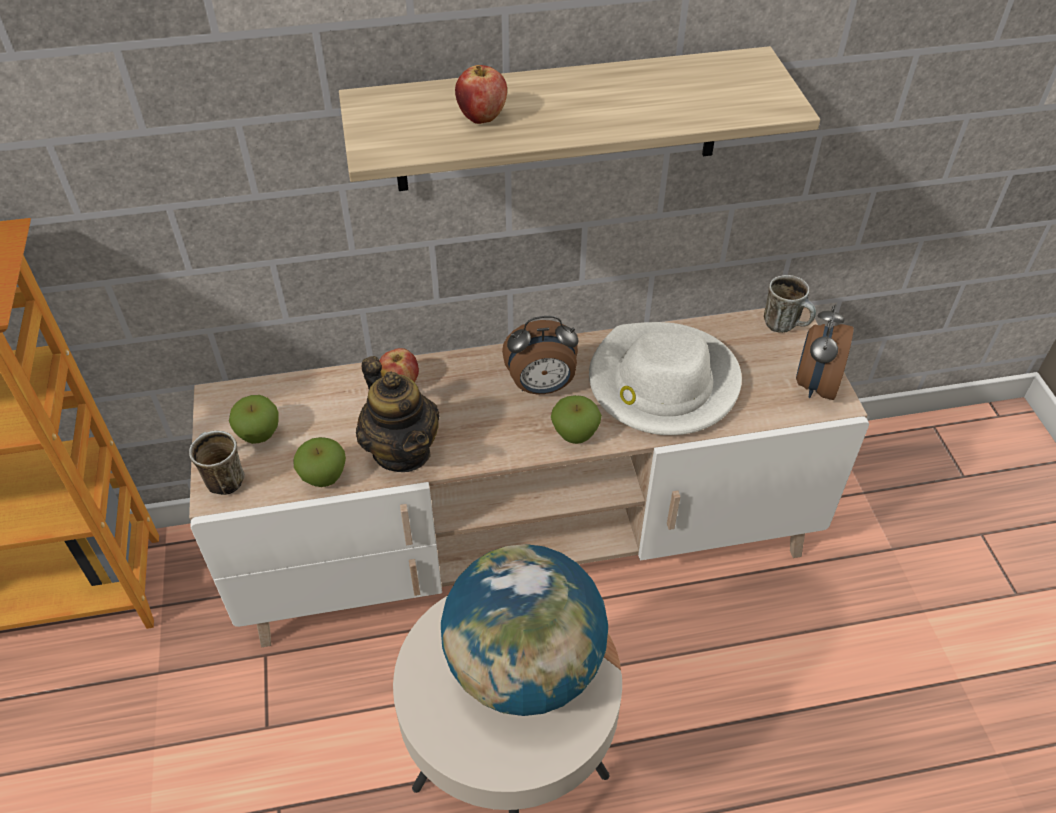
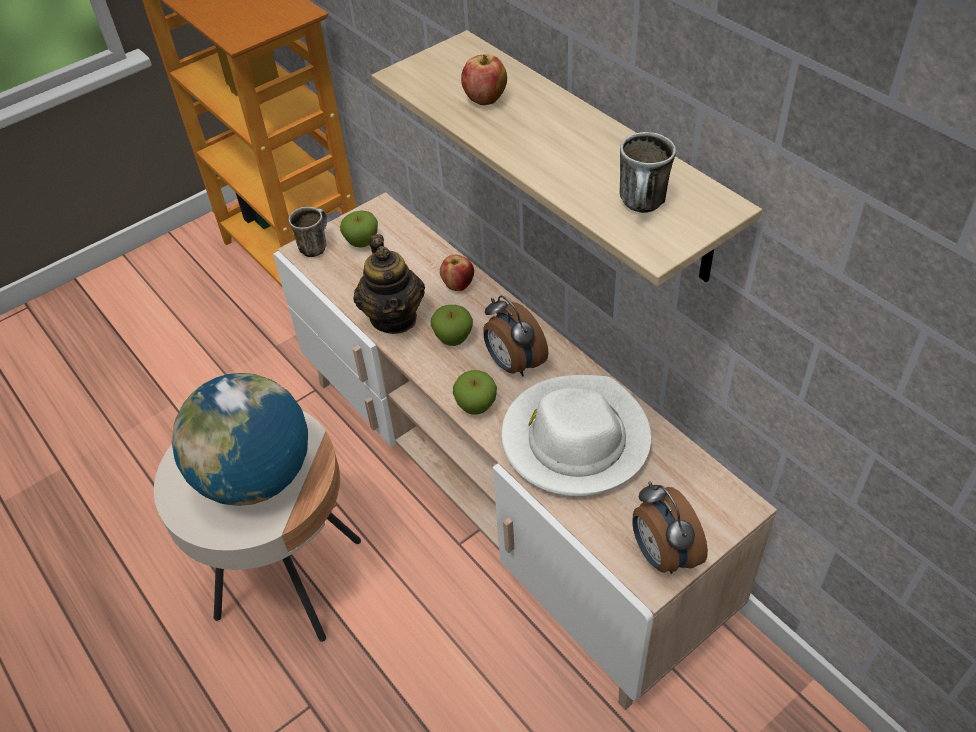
camera: 65 degrees right, 0 degrees up
apple [293,437,346,487] -> apple moved to [431,305,473,346]
teapot [356,356,440,472] -> teapot turned 45 degrees counterclockwise [353,234,425,334]
mug [764,275,816,333] -> mug moved to [619,132,676,213]
alarm clock [796,304,854,400] -> alarm clock turned 105 degrees counterclockwise [632,482,708,574]

